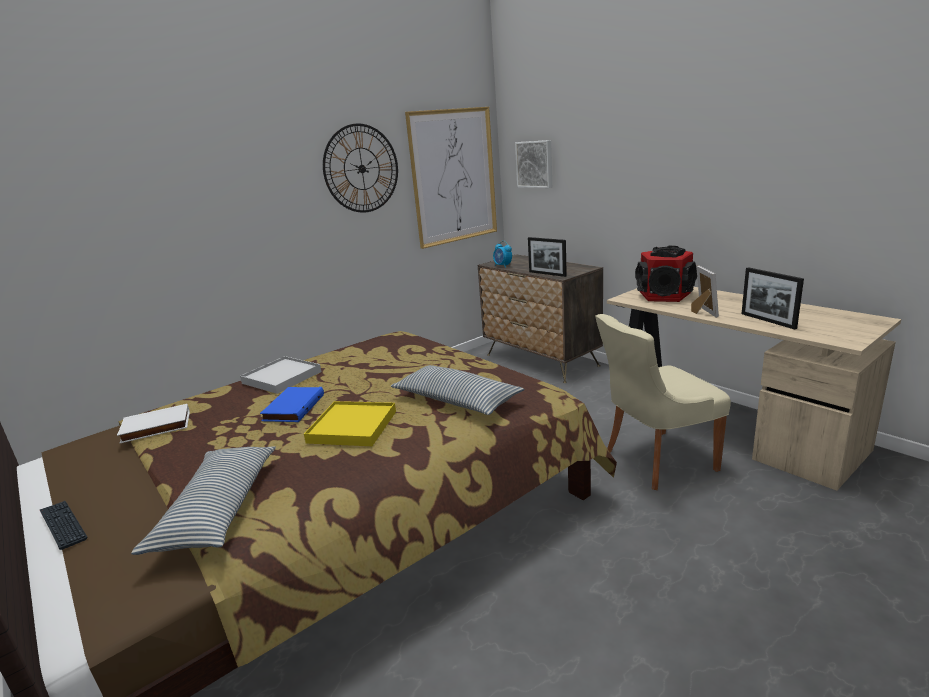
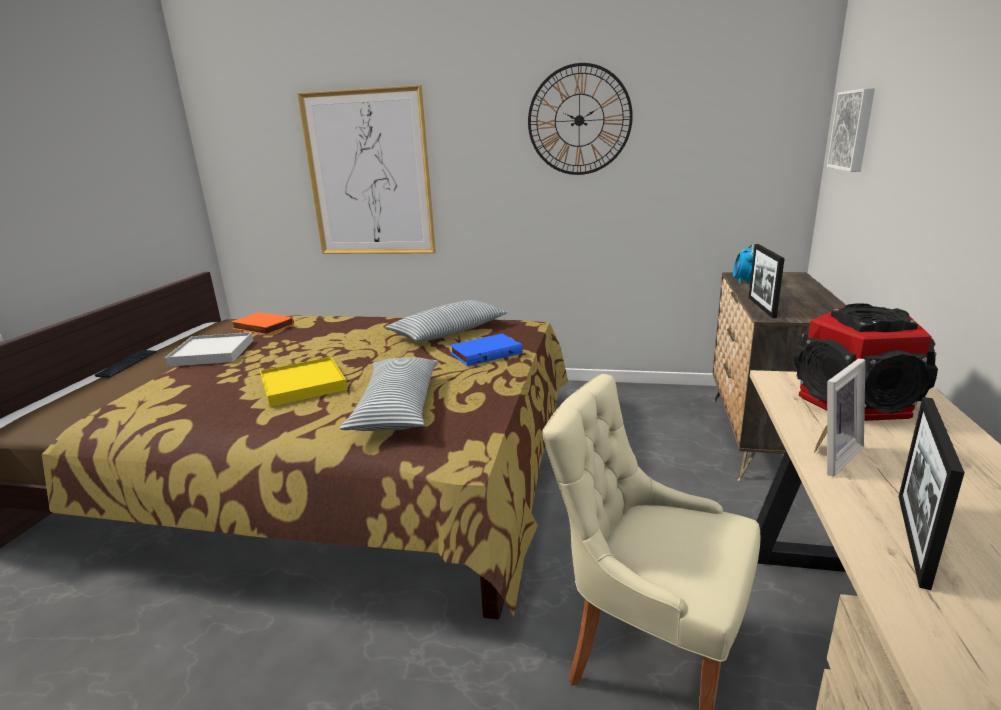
camera: 50 degrees right, 0 degrees up
white book [117,404,190,443] -> orange book [231,312,294,335]
pillow [131,446,276,555] -> pillow moved to [385,300,508,342]
white tray [240,356,321,394] -> white tray moved to [165,332,253,367]
blue book [260,387,324,422] -> blue book moved to [450,333,522,366]
picture [405,107,497,249] -> picture moved to [297,85,436,254]

